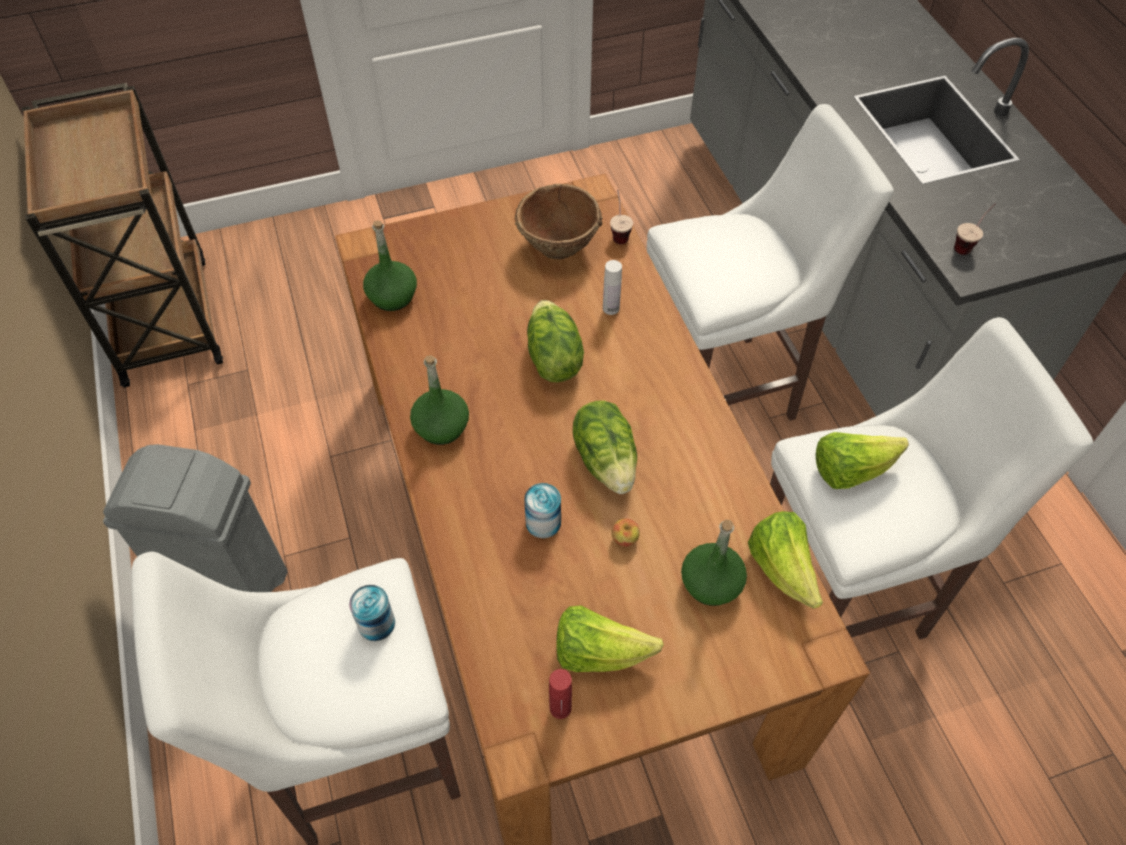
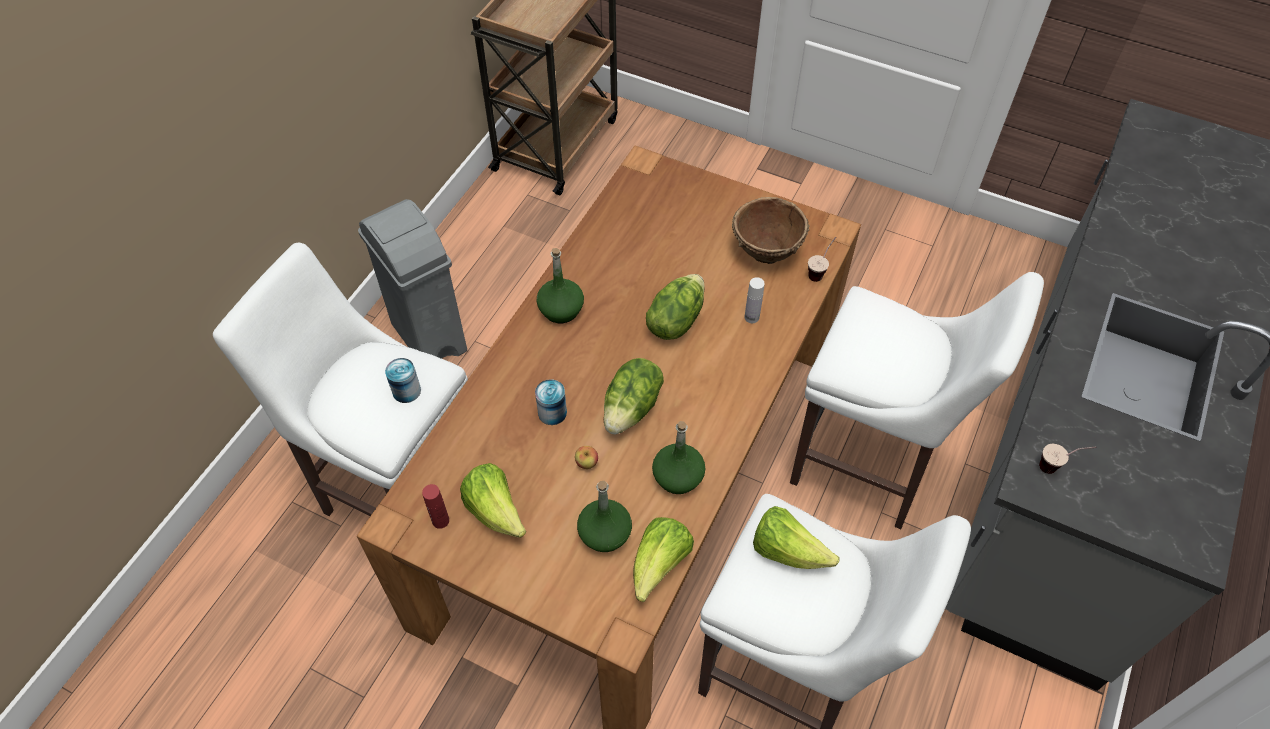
camera: 45 degrees right, 0 degrees up
green bottle [363,221,417,311] -> green bottle moved to [652,421,705,494]

